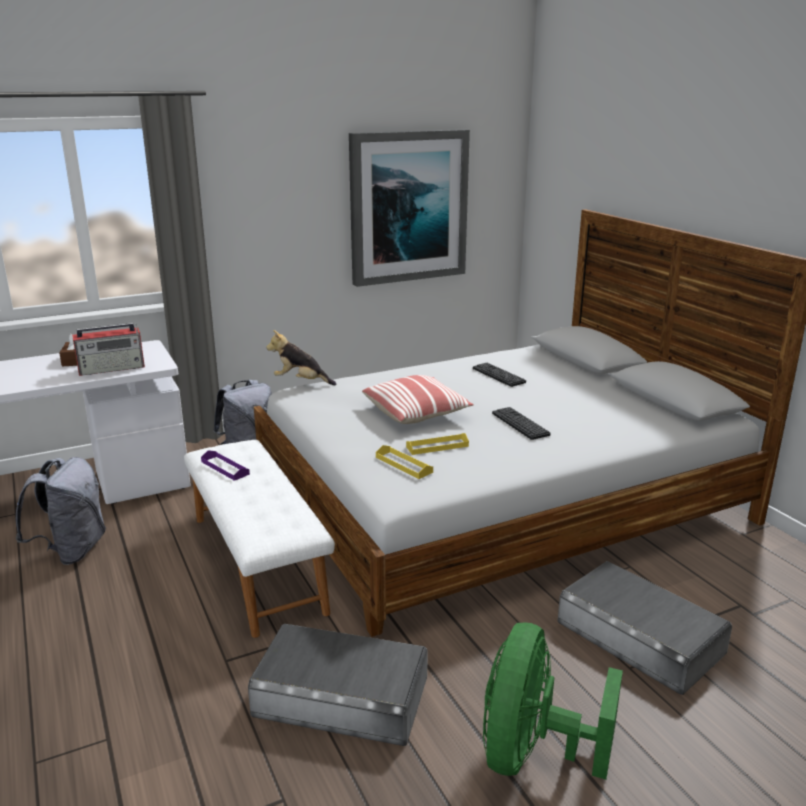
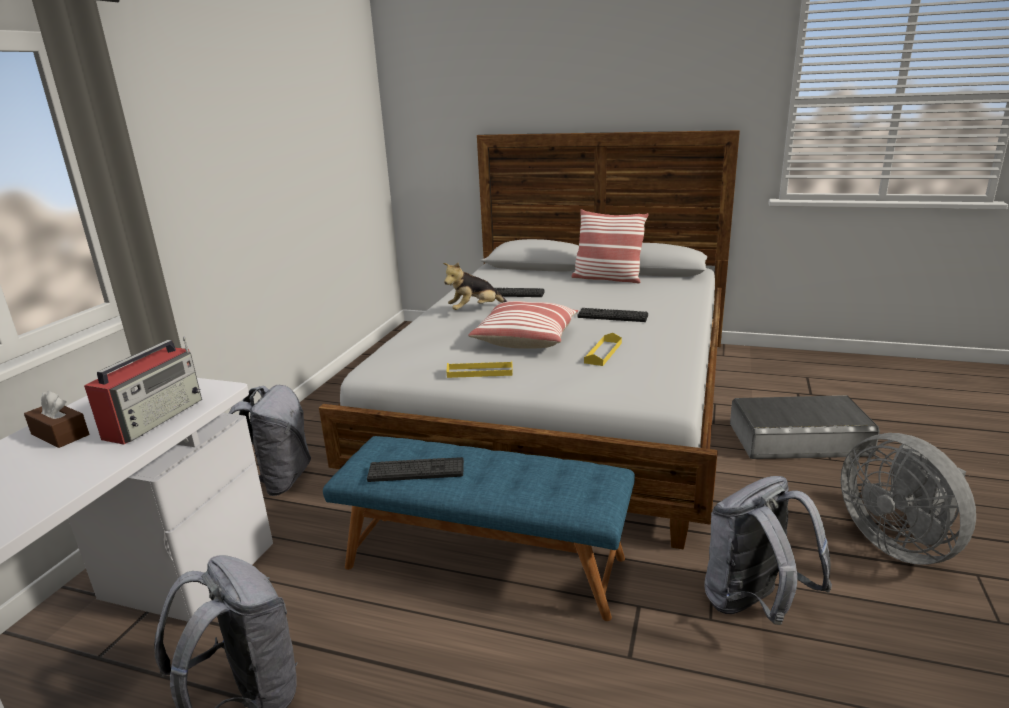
camera: 45 degrees left, 0 degrees up
white bench [184,440,335,638] -> blue bench [323,436,635,621]
purple tray [201,450,250,481] -> keyboard [367,457,464,482]
grey storage box [248,624,428,746] -> grey backpack [704,476,832,625]
plush toy [266,330,337,385] -> plush toy moved to [443,262,507,310]
picture [349,129,470,287] -> none
yellow tray [376,445,433,479] -> yellow tray moved to [446,361,513,378]
green fan [483,623,623,780] -> grey fan [841,433,976,565]
none -> pillow [571,209,649,283]

